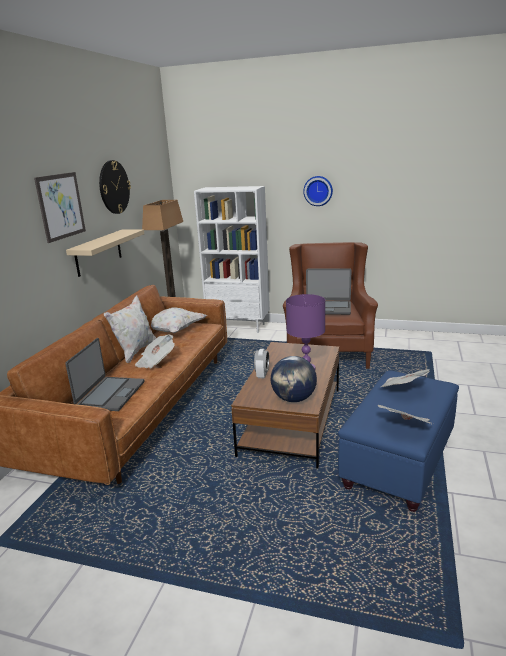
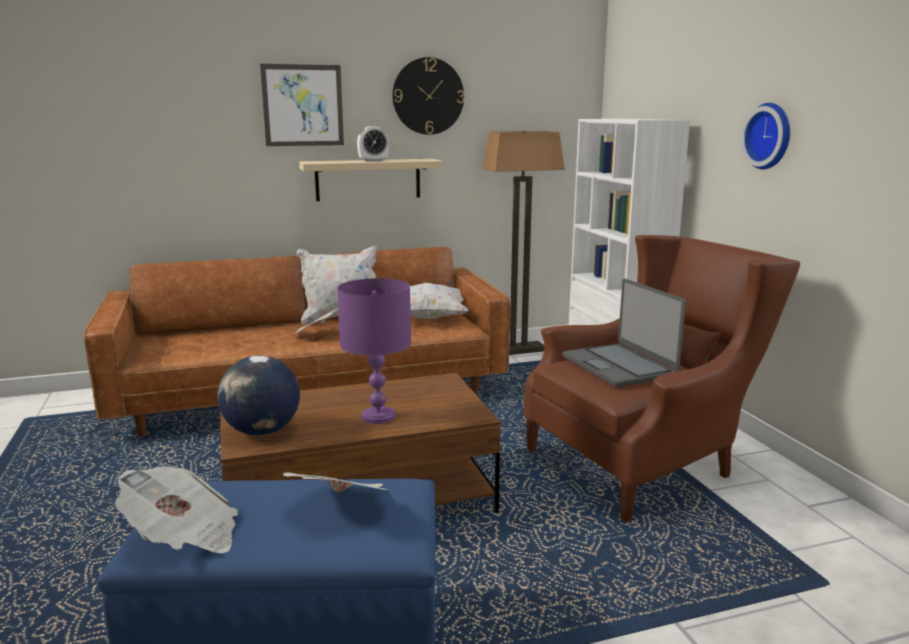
camera: 55 degrees right, 5 degrees down
laptop [65,338,145,411] -> none
alarm clock [254,349,269,379] -> alarm clock moved to [357,126,389,162]

